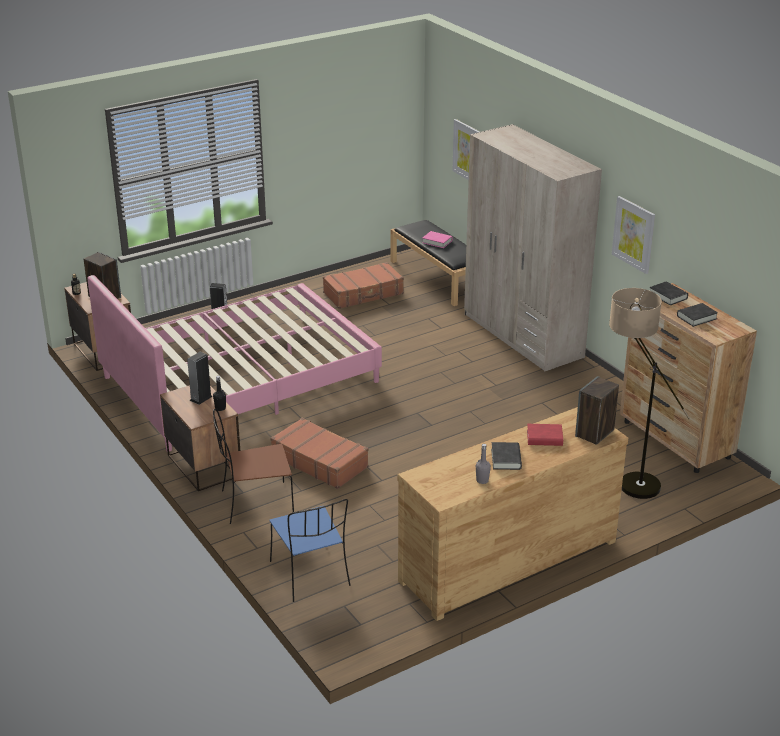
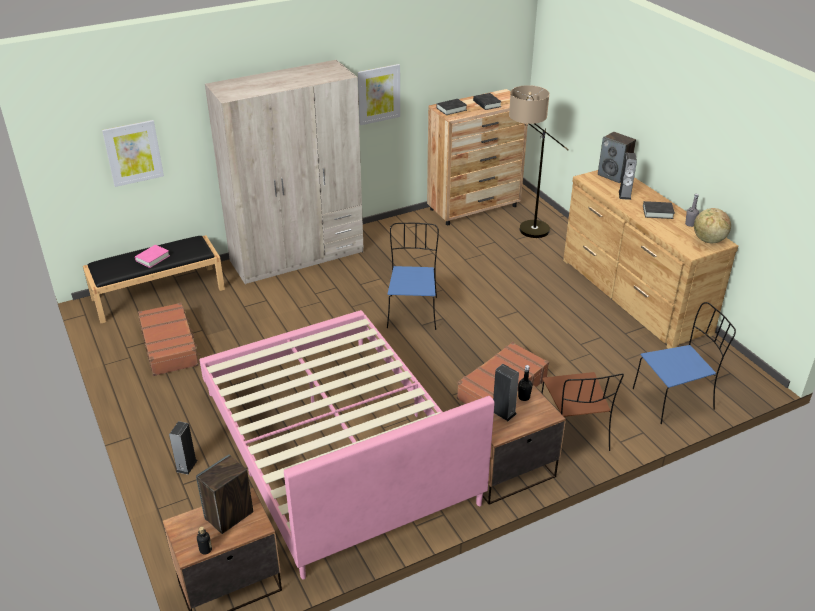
camera: 85 degrees left, 5 degrees up
red book [527,424,563,446] -> speaker [619,153,637,200]
none -> blue chair [387,223,439,330]
none -> globe [694,208,731,243]

